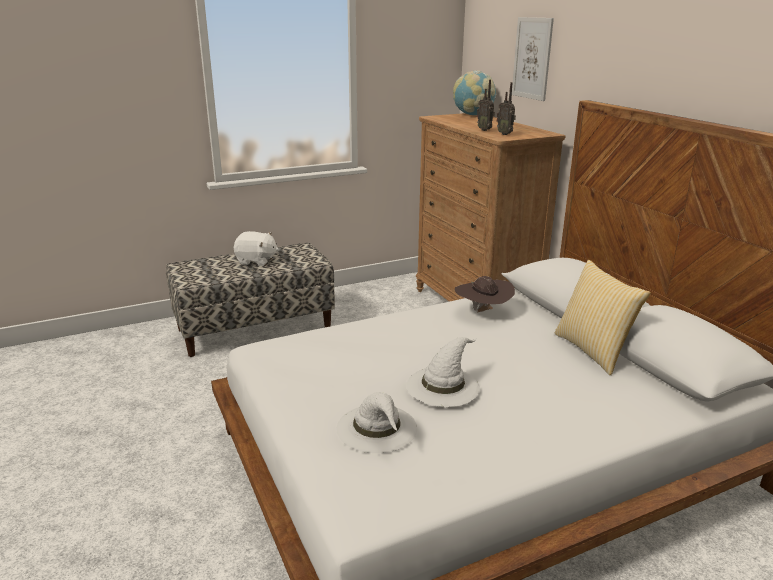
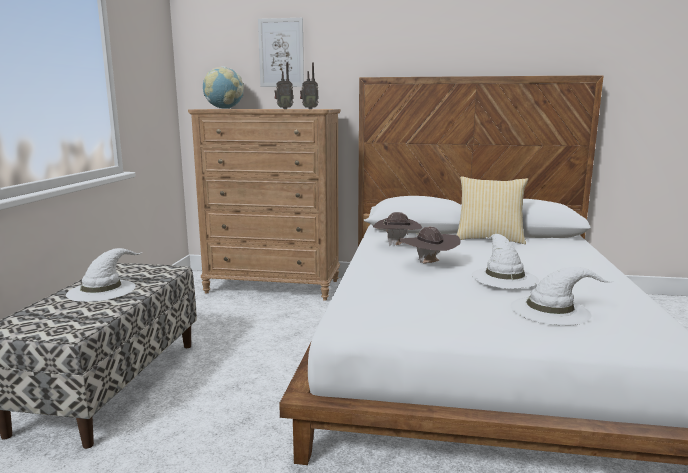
camera: 55 degrees left, 10 degrees down
white plush toy [234,231,279,266] -> white hat [66,248,143,302]
none -> brown hat [399,227,461,264]

